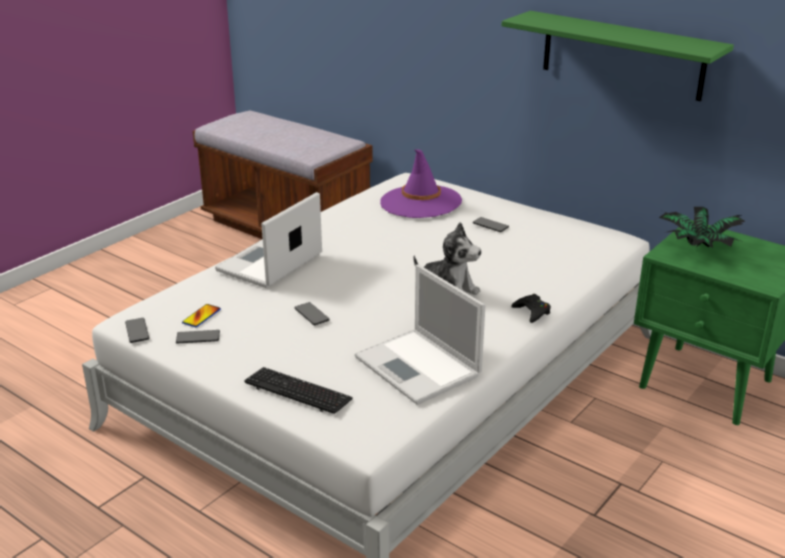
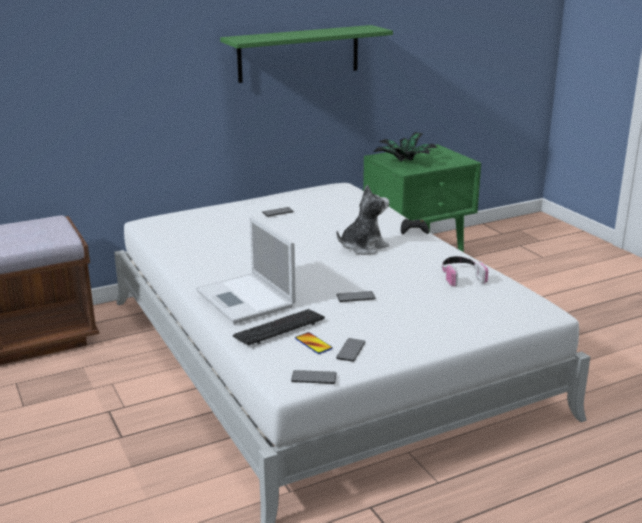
camera: 65 degrees left, 5 degrees down
keyboard [244,367,353,414] -> keyboard moved to [233,309,325,345]
laptop [355,264,485,405] -> headphones [441,256,488,287]
purple hat [380,149,462,218] -> none

